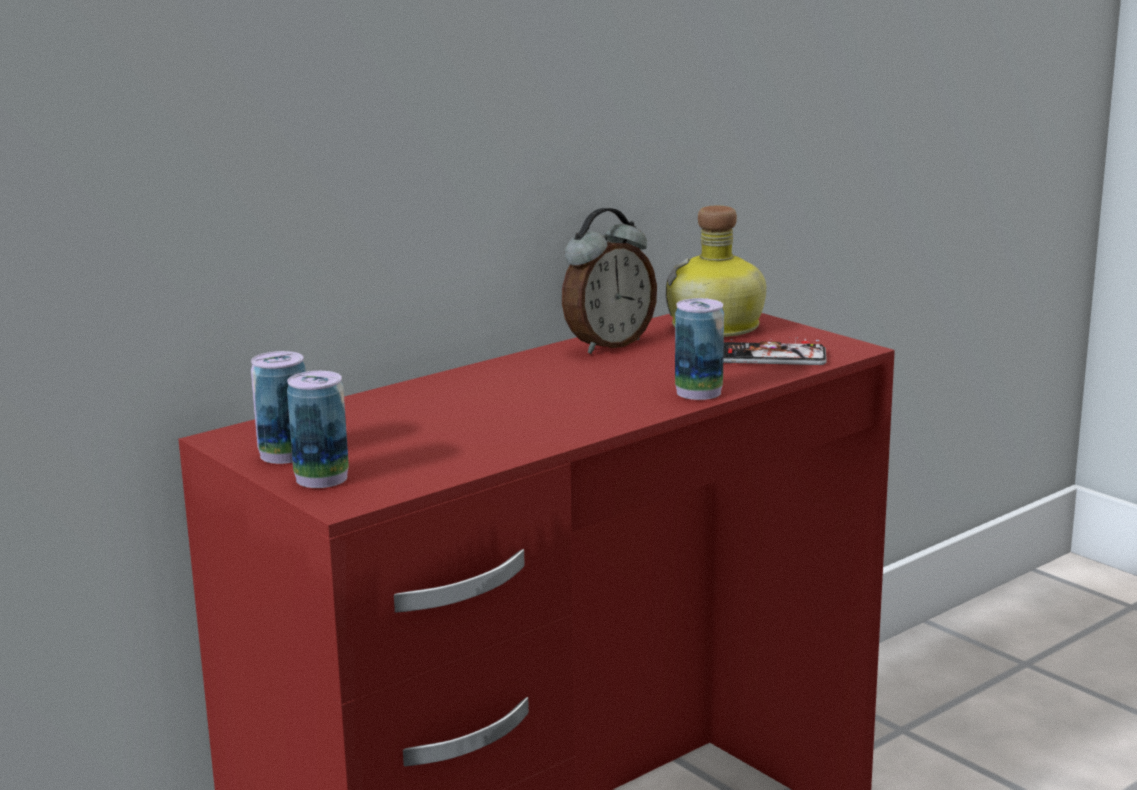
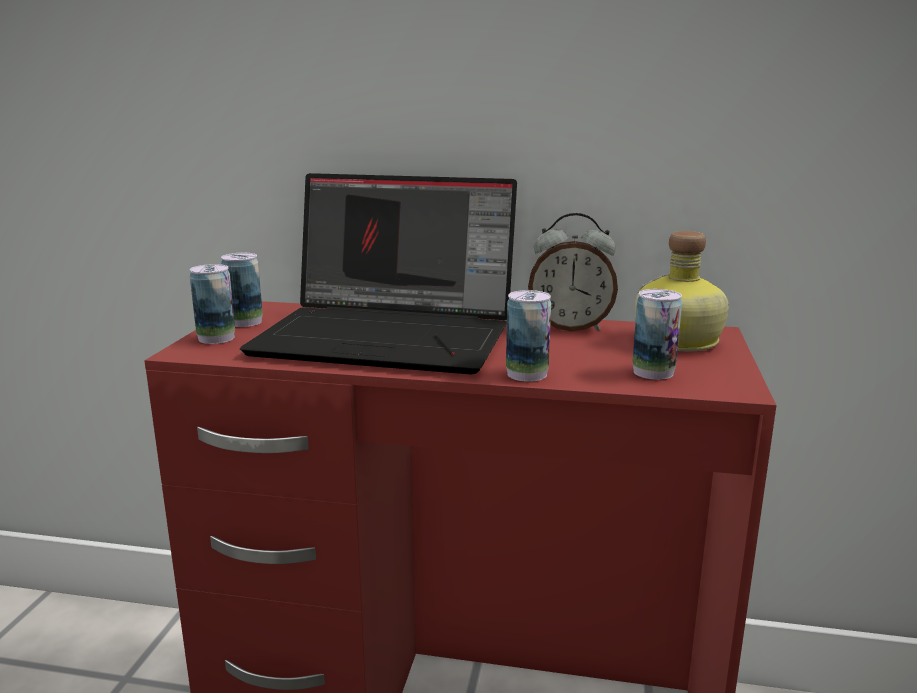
camera: 50 degrees right, 0 degrees up
phone [723,337,827,365] -> can [632,289,682,380]
none -> laptop [240,173,517,374]

